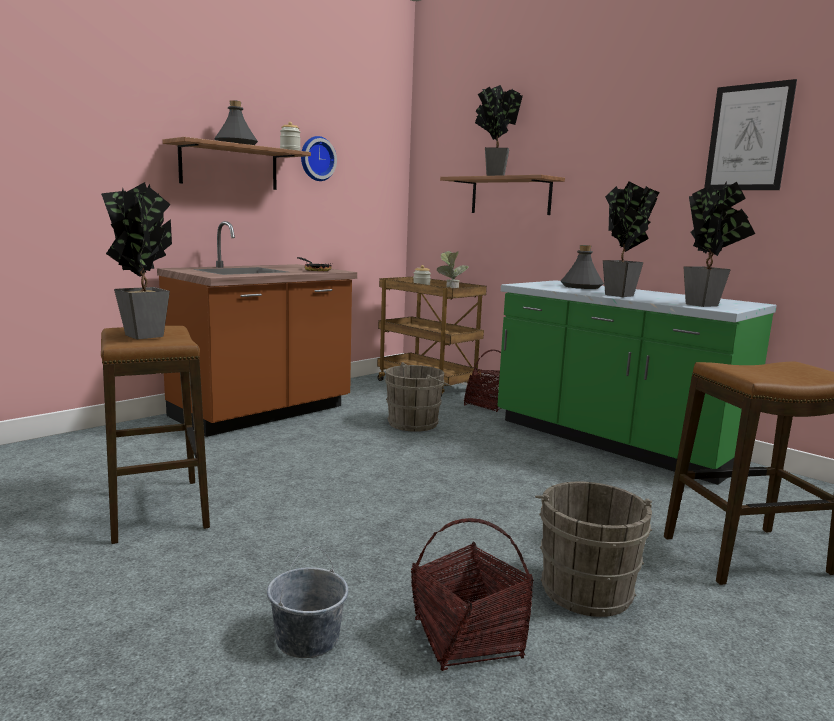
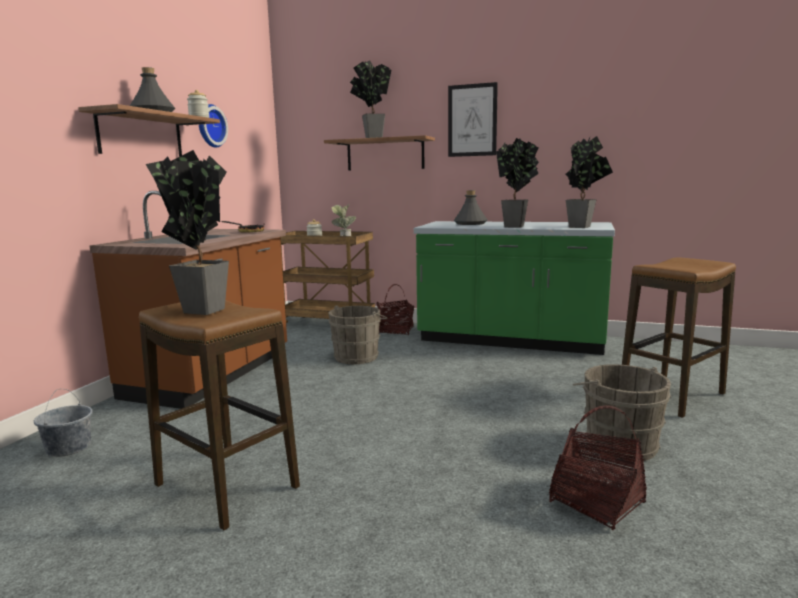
camera: 25 degrees left, 0 degrees up
grey bucket [267,546,348,658] -> grey bucket moved to [34,389,93,457]
picture [704,79,797,190] -> picture moved to [448,82,498,157]

